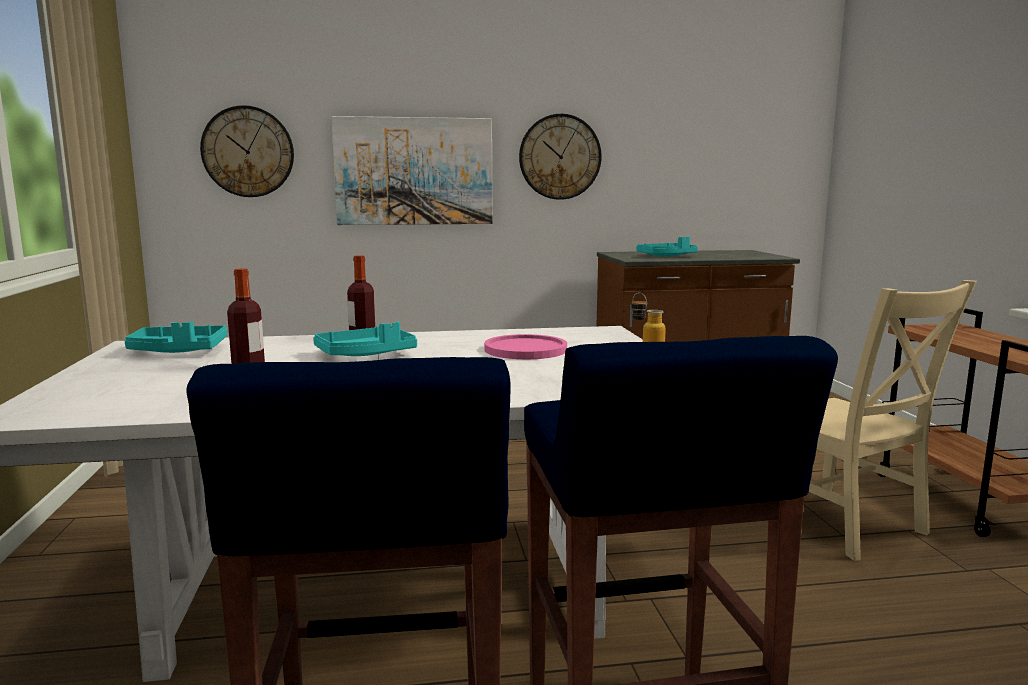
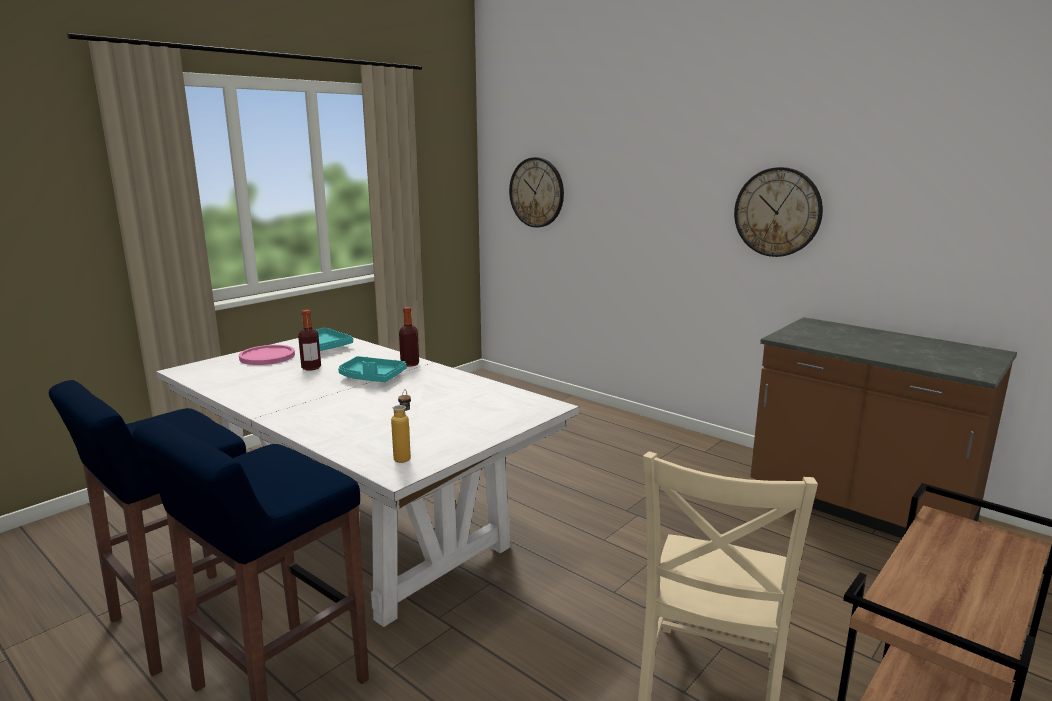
camera: 50 degrees right, 5 degrees up
picture [332,116,493,225] -> none
pink plate [484,334,567,359] -> pink plate moved to [239,345,295,365]
turquoise tray [636,237,698,257] -> none

